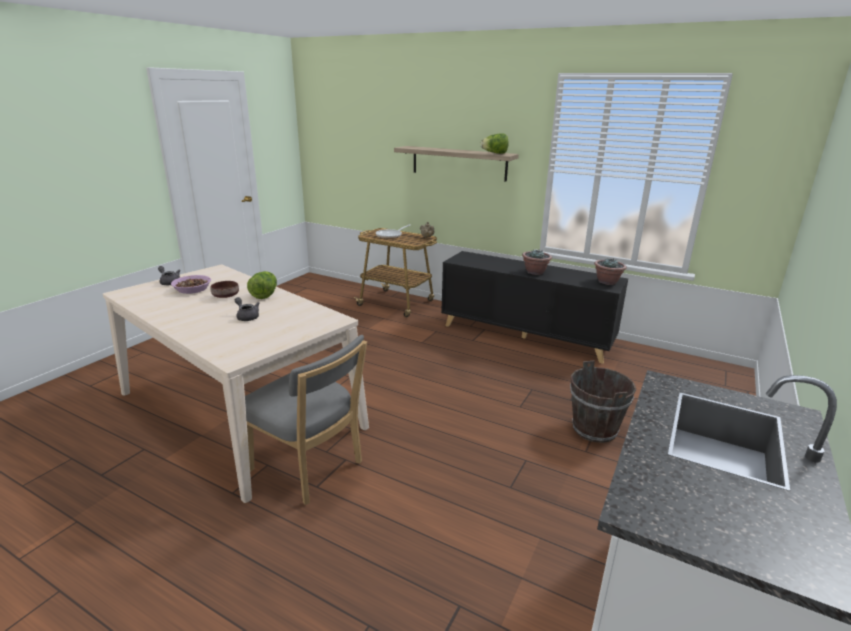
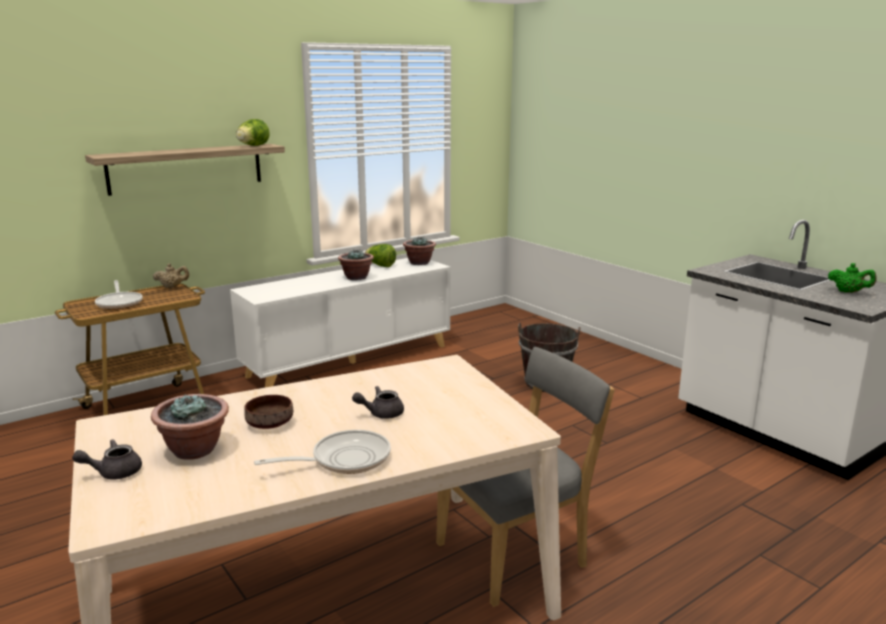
camera: 65 degrees left, 5 degrees down
bowl [171,275,211,294] -> potted plant [151,394,229,460]
lettuce [247,271,277,299] -> lettuce moved to [365,244,396,267]
black cabinet [441,251,628,364] -> white cabinet [230,258,451,388]
none -> frying pan [254,430,391,474]
none -> green teapot [828,263,877,293]

